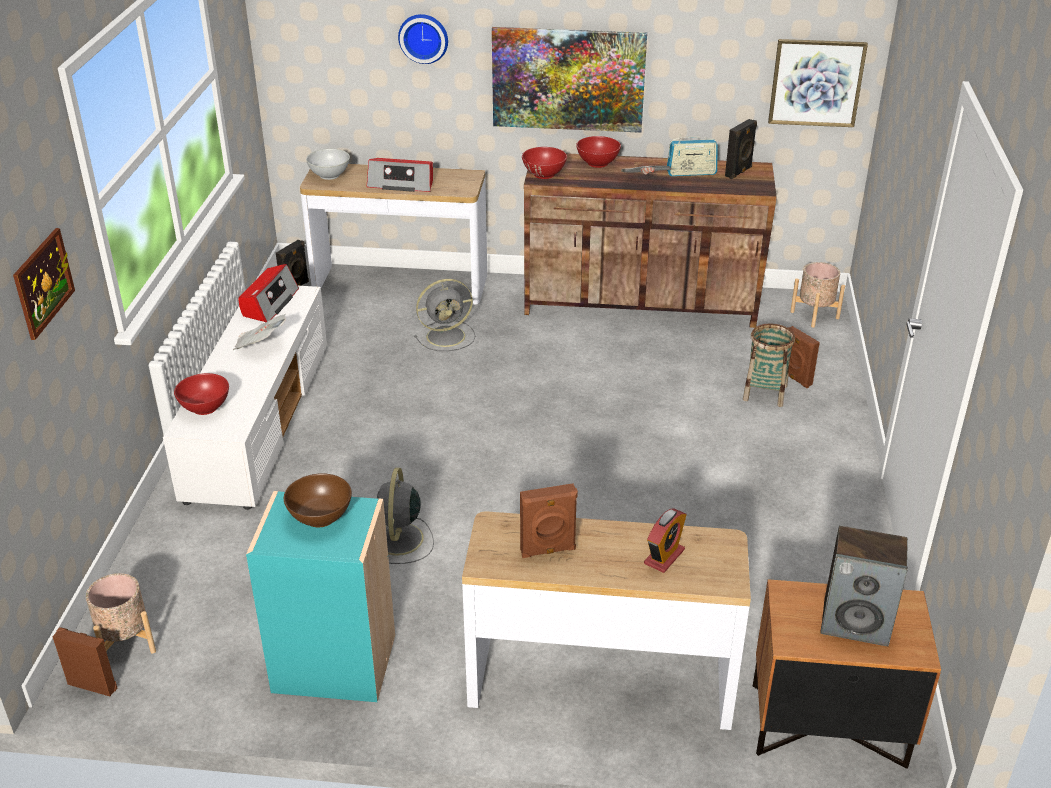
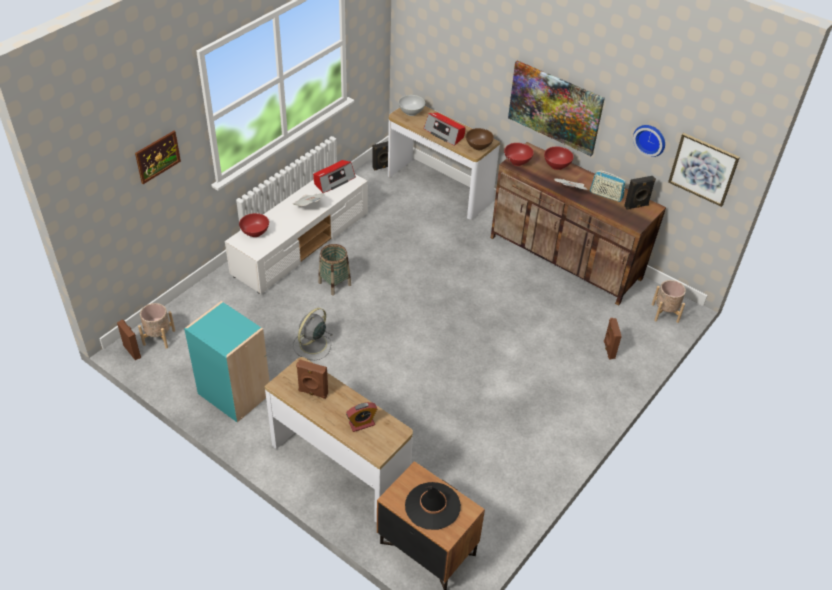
camera: 30 degrees right, 10 degrees up
brown bowl [284,473,352,527] -> brown bowl moved to [466,128,494,150]
wall clock [398,14,448,64] -> wall clock moved to [633,125,665,157]
grey fan [414,279,475,351] -> none
basket [743,324,795,407] -> basket moved to [318,244,351,296]
speaker [821,526,908,646] -> black hat [405,482,461,530]

